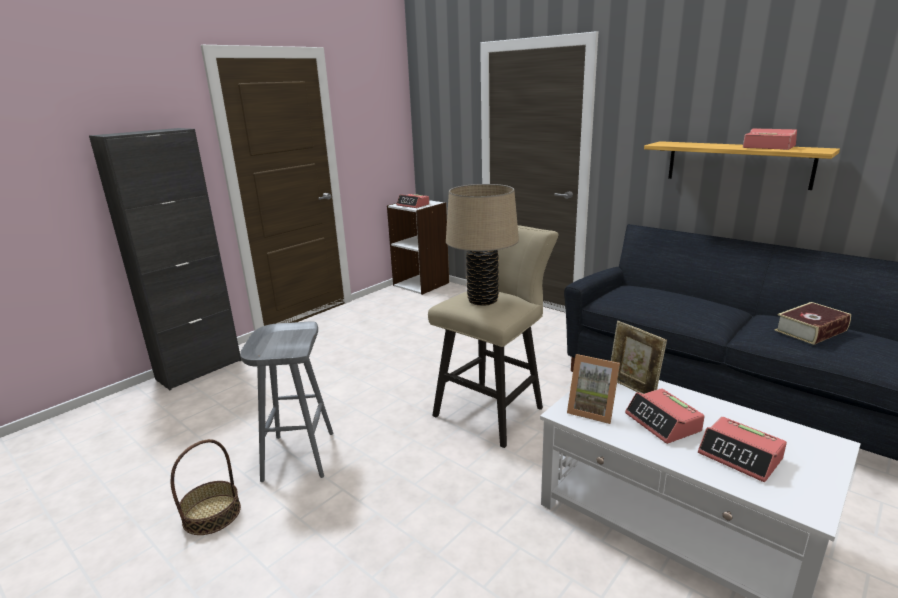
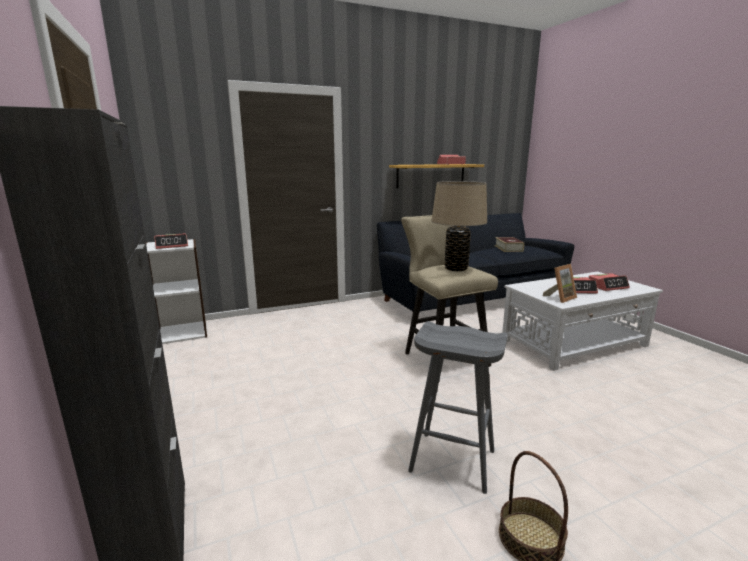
camera: 65 degrees left, 5 degrees down
picture frame [611,321,667,394] -> none

